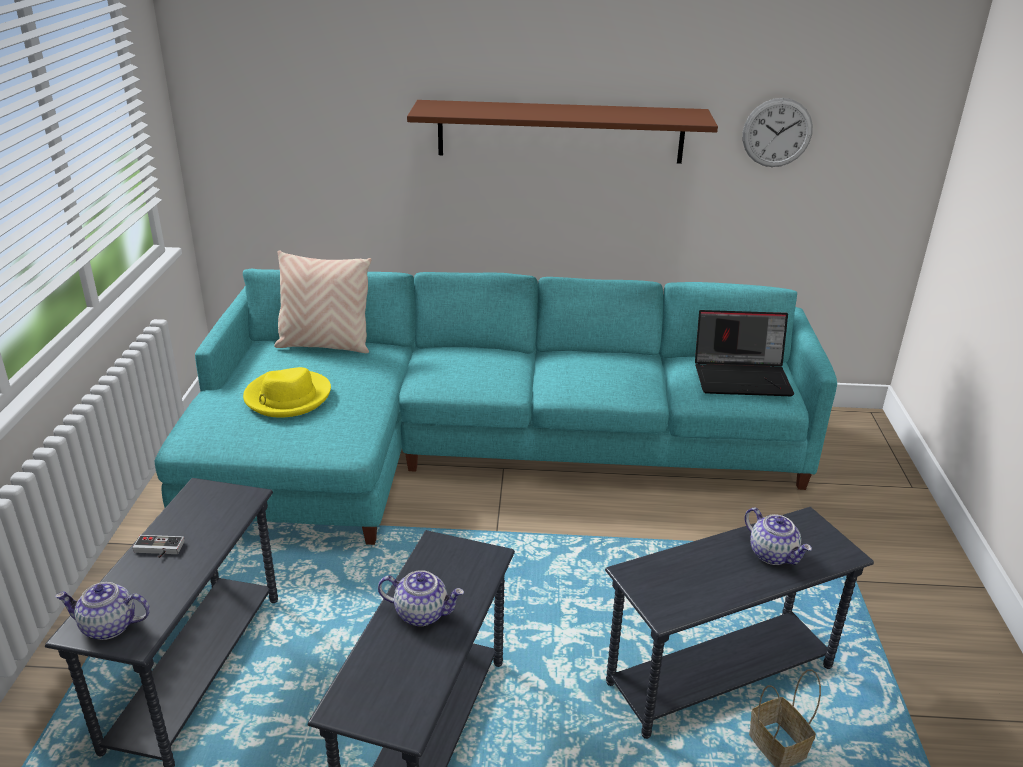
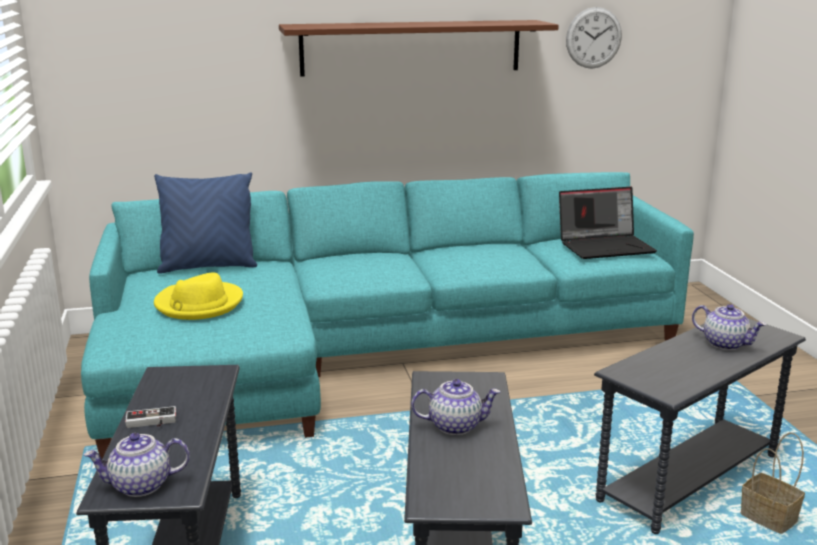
camera: 15 degrees left, 10 degrees down
beige pillow [274,250,372,353] -> blue pillow [154,172,257,274]

